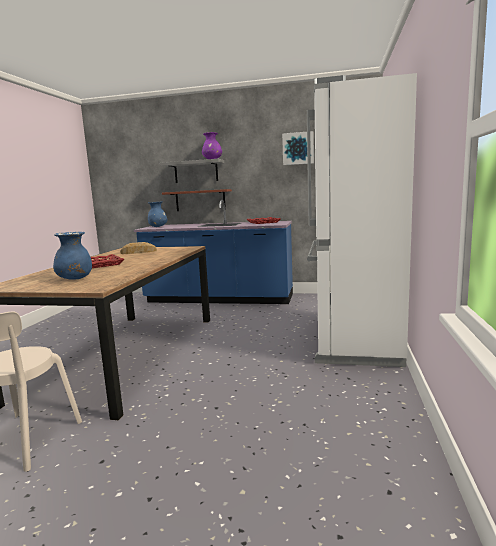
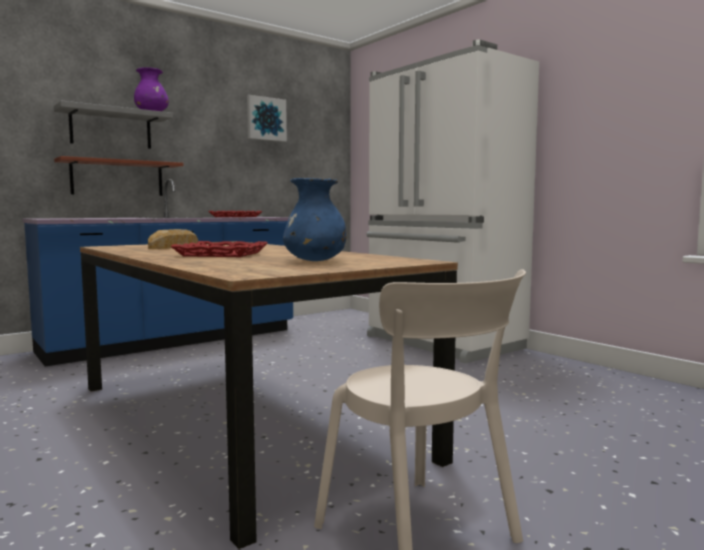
camera: 50 degrees left, 5 degrees down
blue vase [148,201,168,227] -> none

